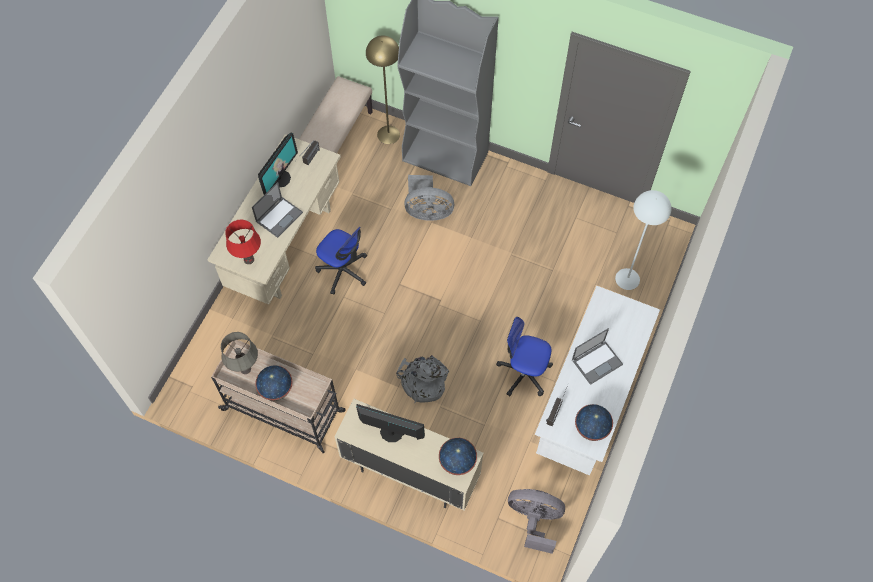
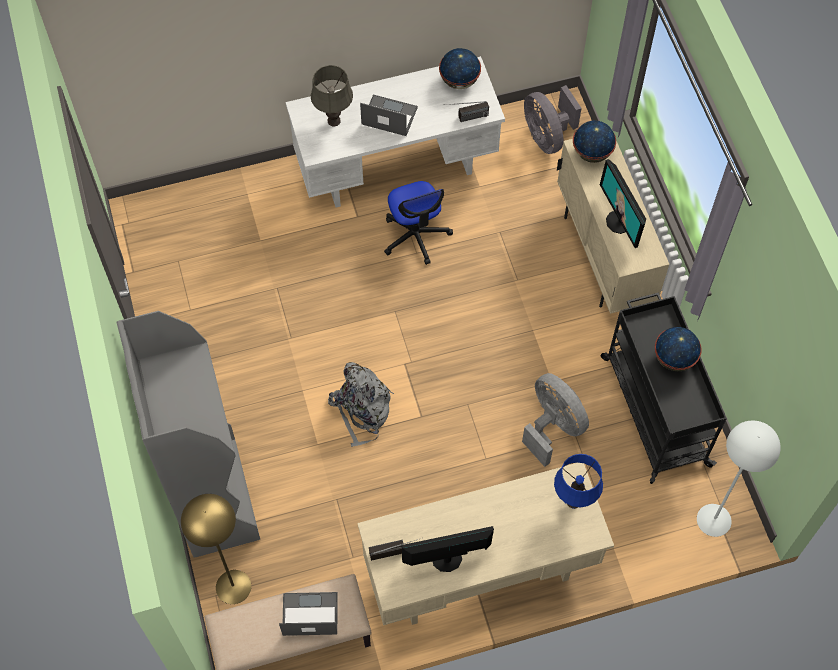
camera: 130 degrees left, 0 degrees up
beige cart [211,340,346,453] -> black cart [601,293,727,484]
grey table lamp [221,332,258,374] -> grey table lamp moved to [311,65,353,126]
red table lamp [225,219,261,264] -> blue table lamp [554,454,603,509]
laptop [252,182,303,238] -> laptop moved to [279,592,337,636]
office chair [315,227,367,295] -> none
grey backpack [396,355,449,403] -> grey backpack moved to [328,362,394,447]
grey fan [404,175,454,221] -> grey fan moved to [522,373,589,467]
white floor lamp [615,190,671,290] -> white floor lamp moved to [697,421,781,537]

